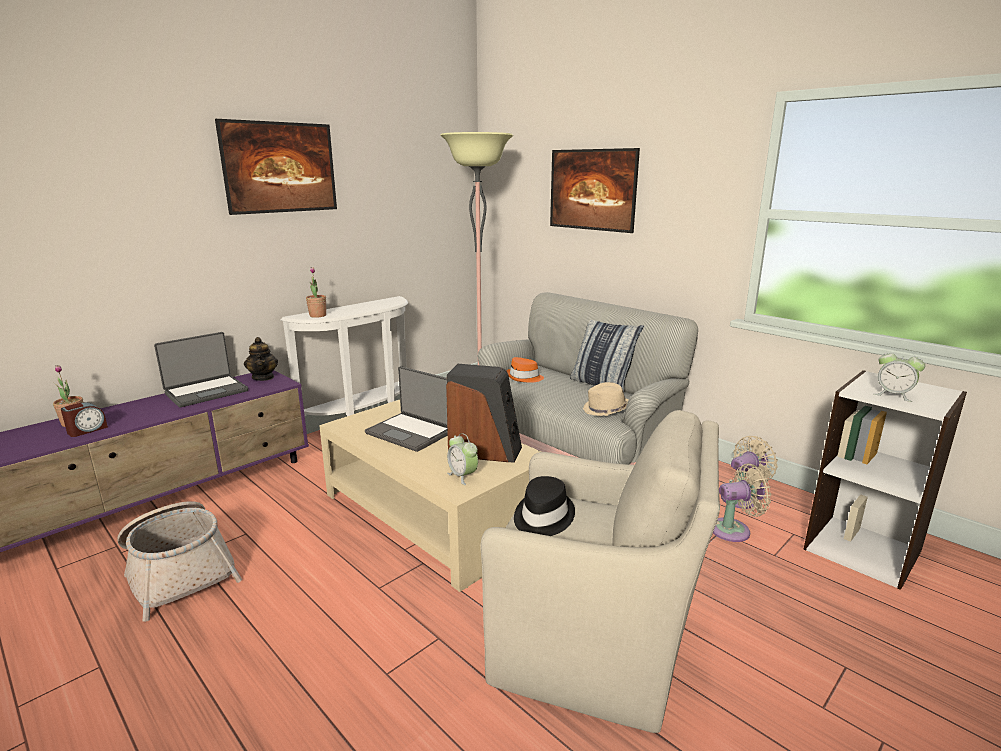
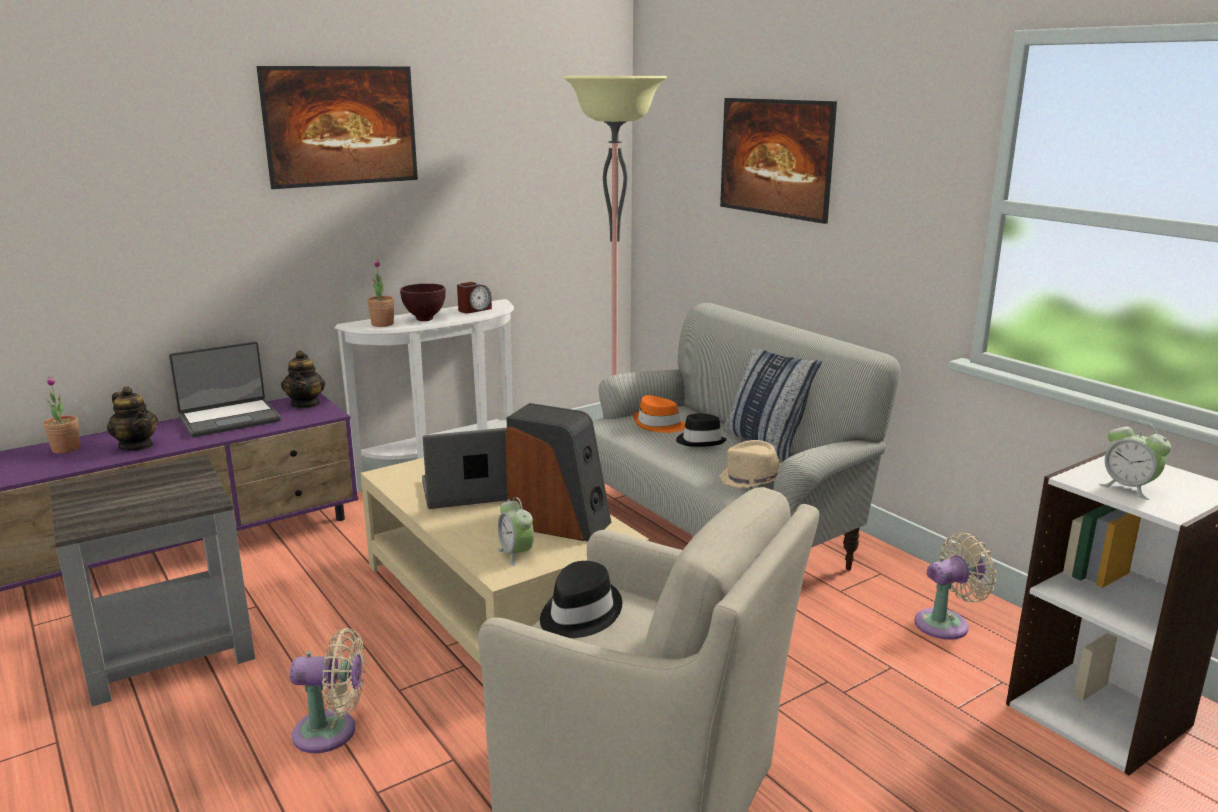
camera: 10 degrees right, 0 degrees up
alarm clock [61,402,108,437] -> alarm clock moved to [457,282,492,313]
basket [117,501,242,622] -> grey side table [50,455,255,707]
laptop [365,366,448,452] -> laptop turned 120 degrees clockwise [422,428,507,509]
beige fan [713,464,771,542] -> beige fan moved to [290,628,365,753]
none -> teapot [107,386,158,451]
none -> brown bowl [400,283,446,321]
none -> black hat [676,413,727,447]

